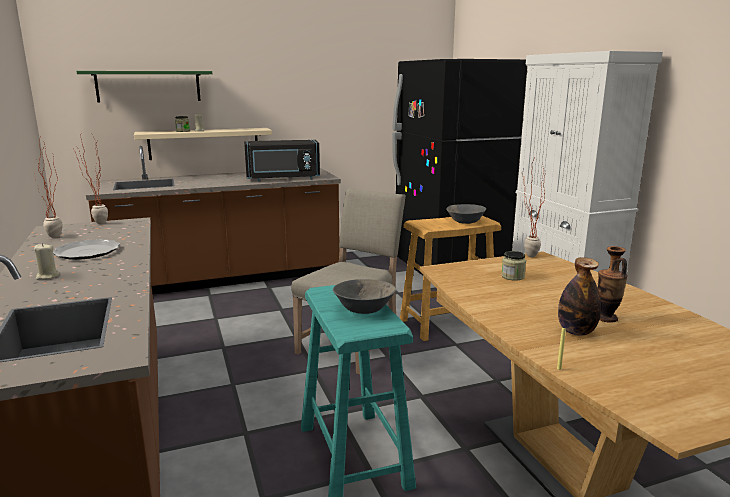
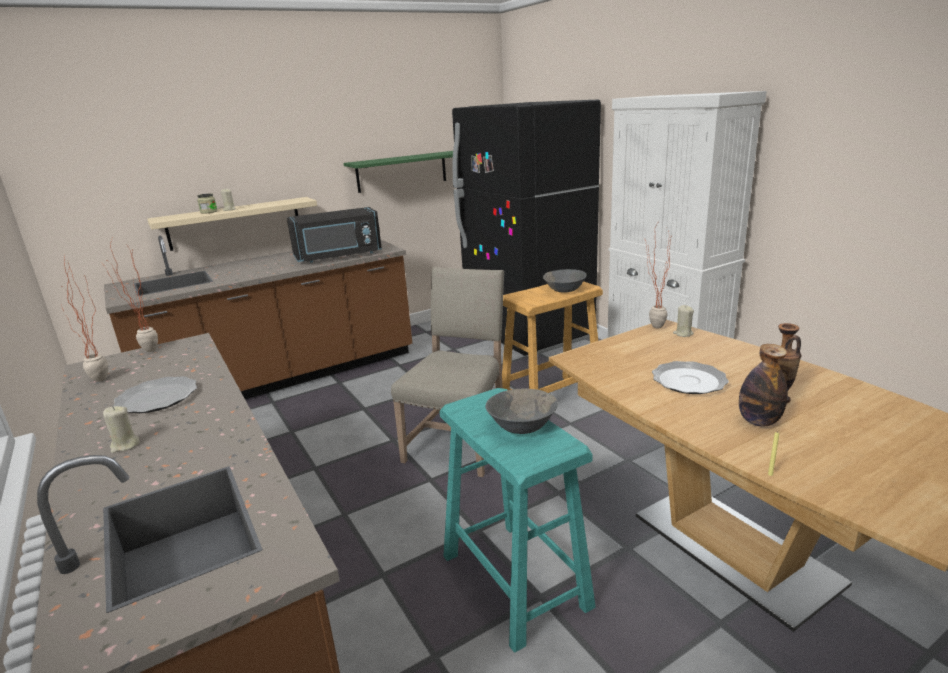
camera: 10 degrees left, 5 degrees up
green shelf [76,71,212,102] -> green shelf moved to [343,151,453,193]
jar [501,251,526,281] -> none
none -> plate [652,361,729,394]
none -> beige candle [673,305,694,337]

